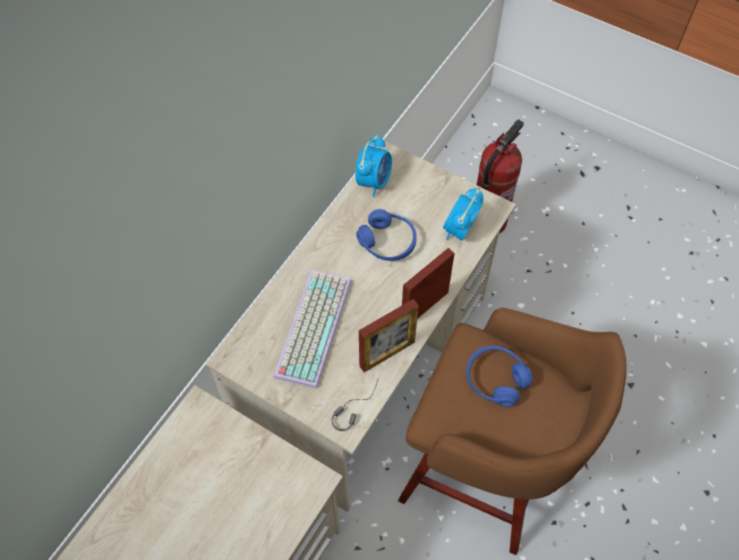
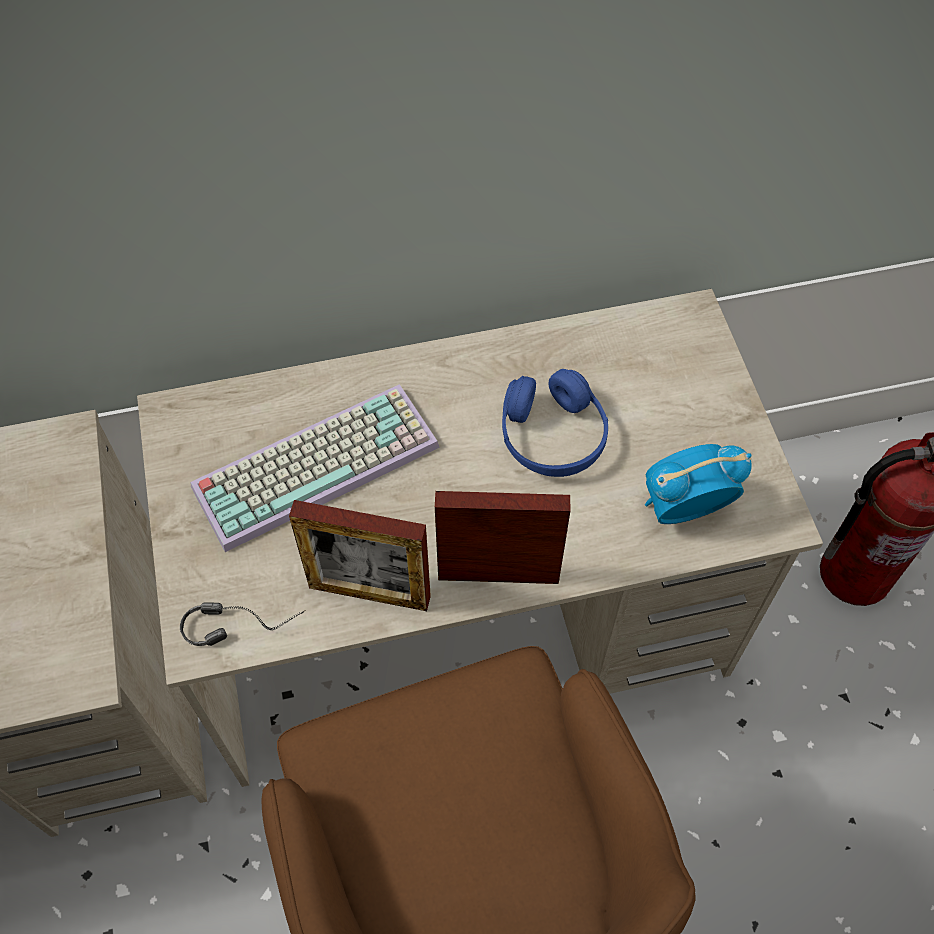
camera: 45 degrees right, 0 degrees up
alarm clock [355,135,392,197] -> none
blue headphones [466,346,533,407] -> none

